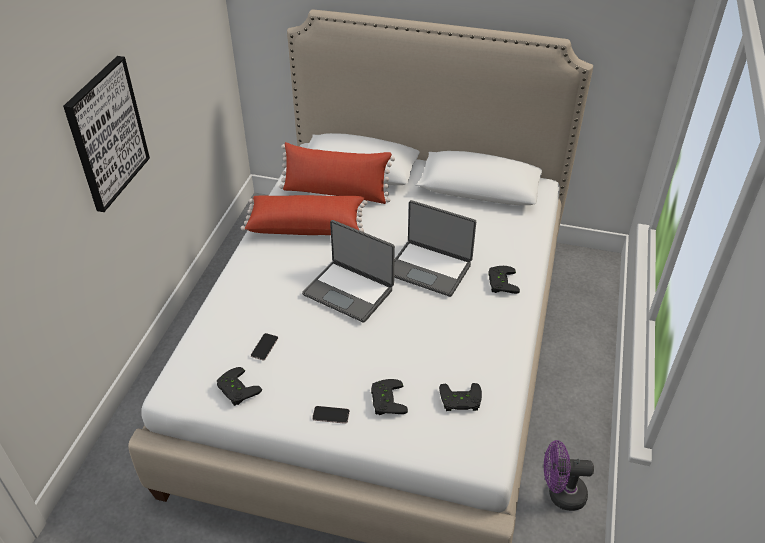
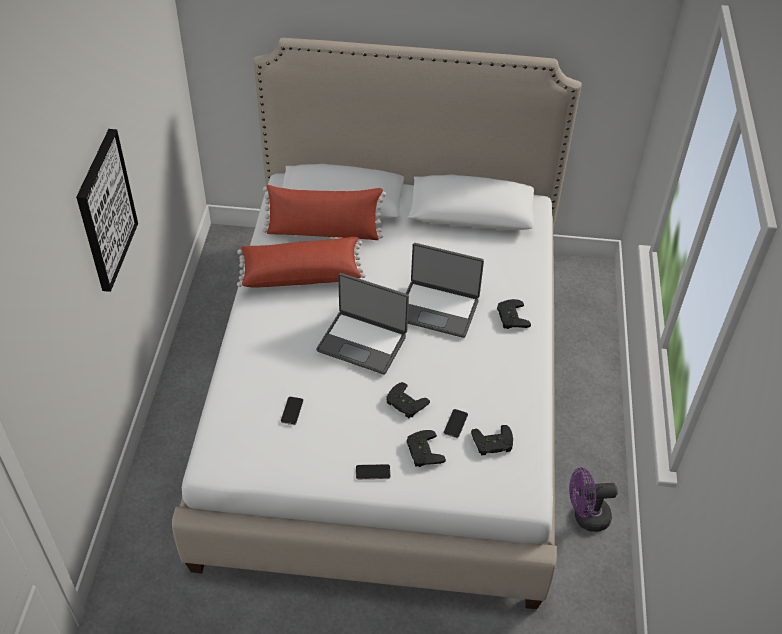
camera: 10 degrees left, 5 degrees up
black game controller [217,367,262,406] -> black game controller moved to [386,382,430,418]
none -> phone [444,409,468,438]

